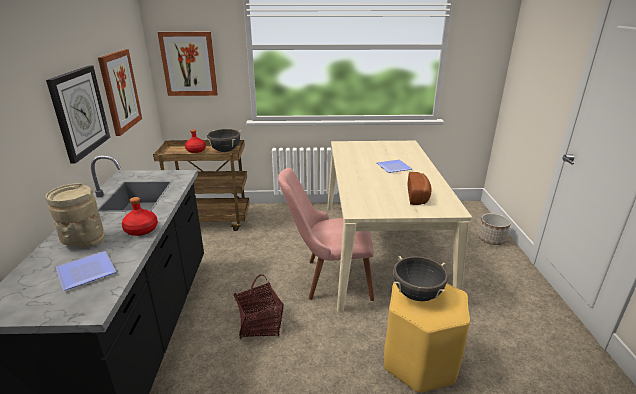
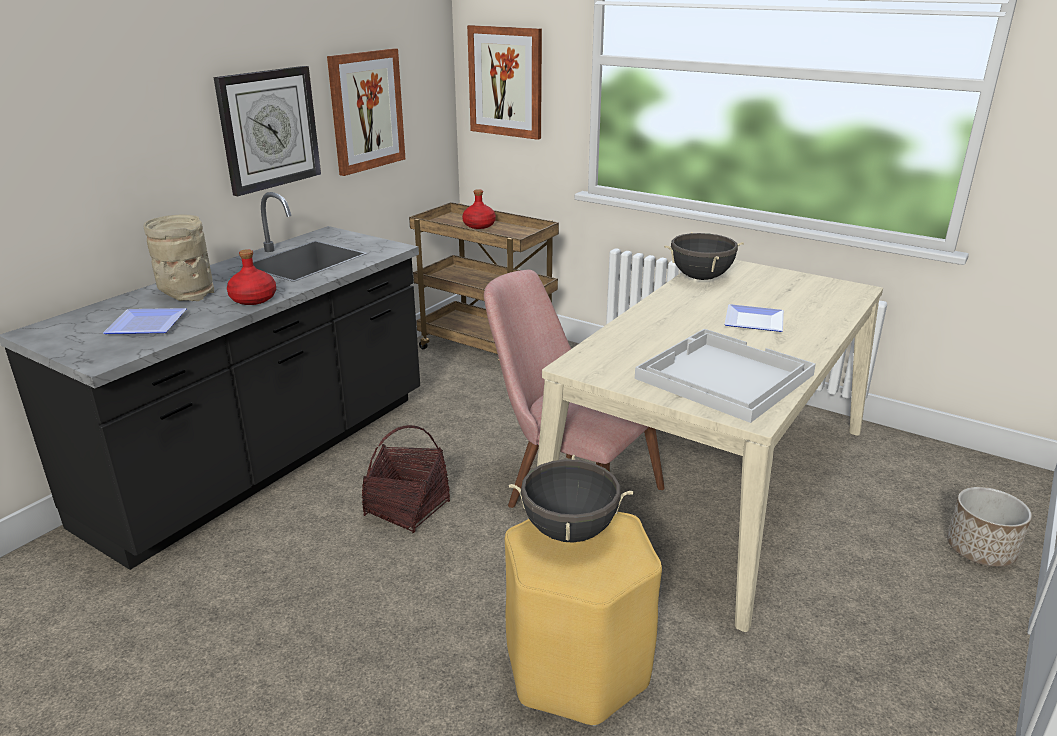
camera: 35 degrees right, 0 degrees up
black cooking pot [206,129,241,152] -> black cooking pot moved to [664,232,744,280]
bread [408,172,432,205] -> white tray [635,329,816,423]

